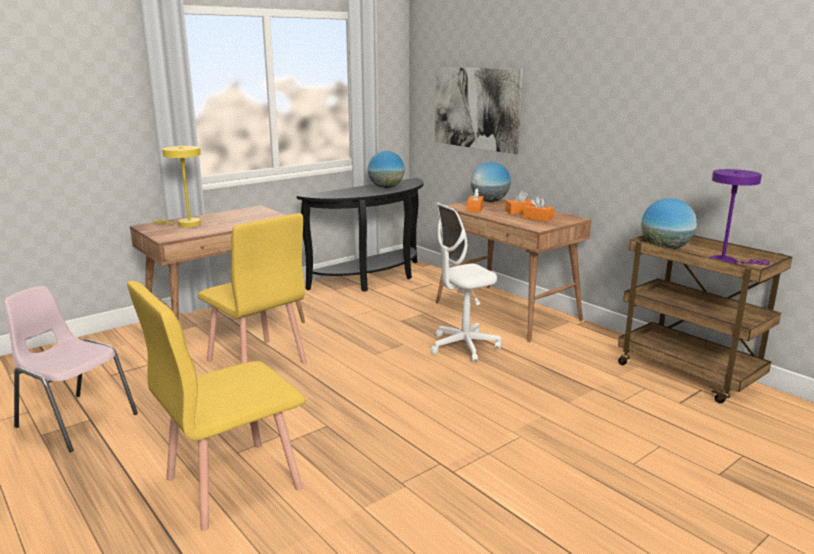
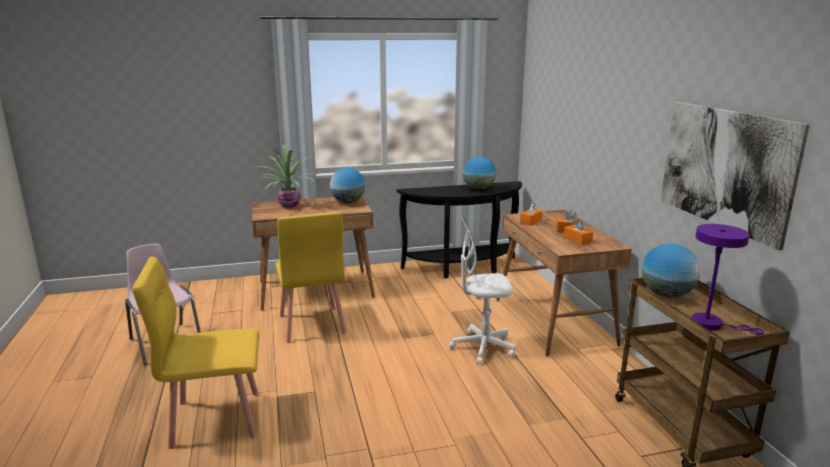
camera: 25 degrees right, 0 degrees up
yellow table lamp [154,146,201,227] -> potted plant [258,145,316,208]
picture [435,67,523,155] -> picture moved to [661,102,810,251]
globe [471,162,511,202] -> globe moved to [330,168,365,203]

